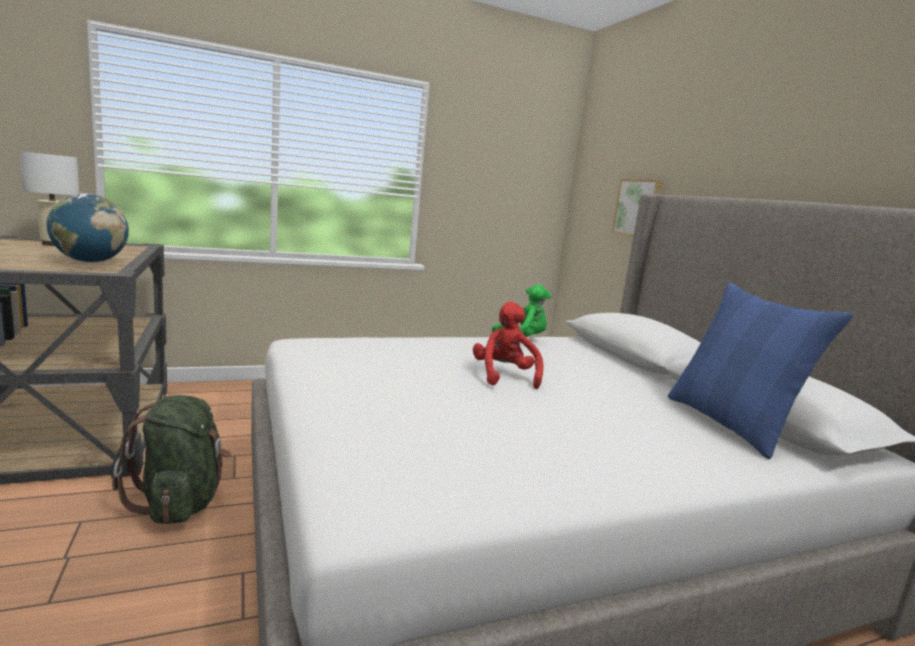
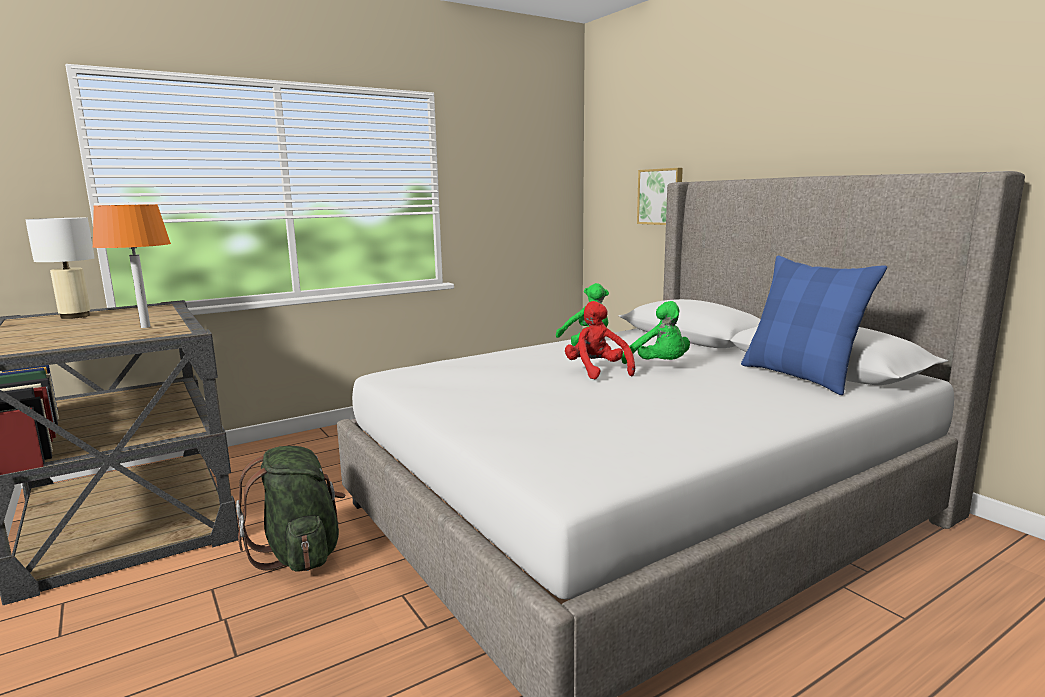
camera: 10 degrees left, 0 degrees up
globe [47,193,129,262] -> orange table lamp [92,204,171,328]
none -> green plush toy [621,301,690,364]

